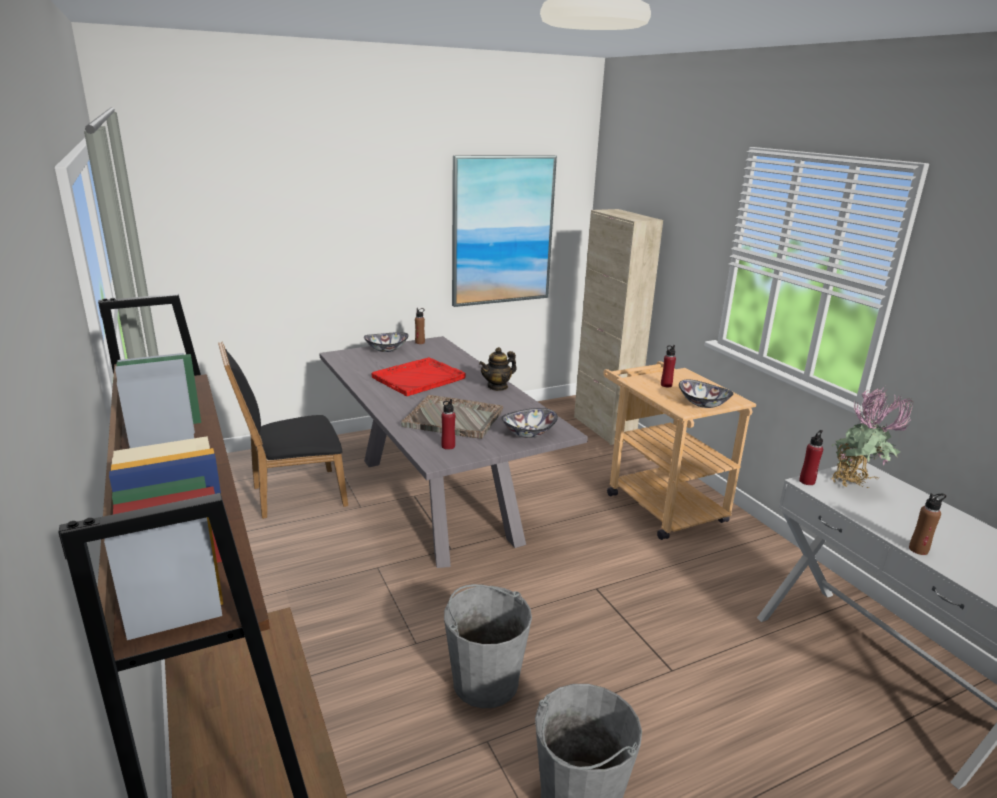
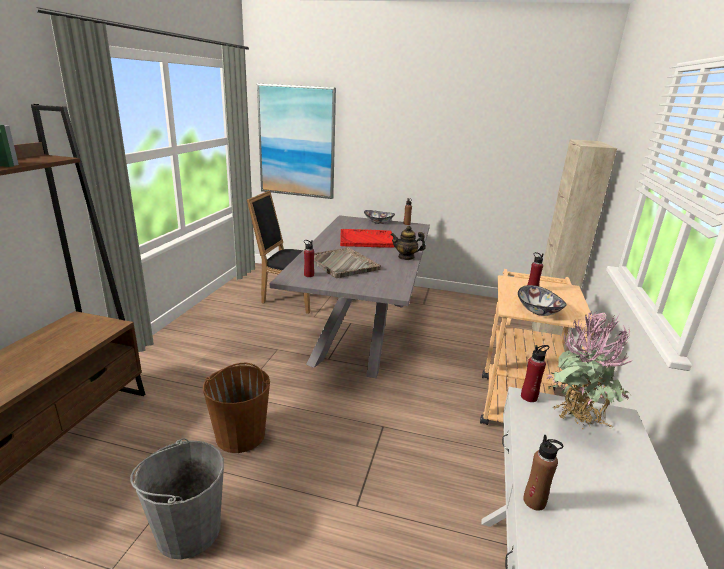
camera: 40 degrees right, 0 degrees up
grey bucket [444,584,532,708] -> brown bucket [203,363,270,453]
picture [452,155,557,307] -> picture moved to [257,84,336,199]
bowl [501,408,558,438] -> none

